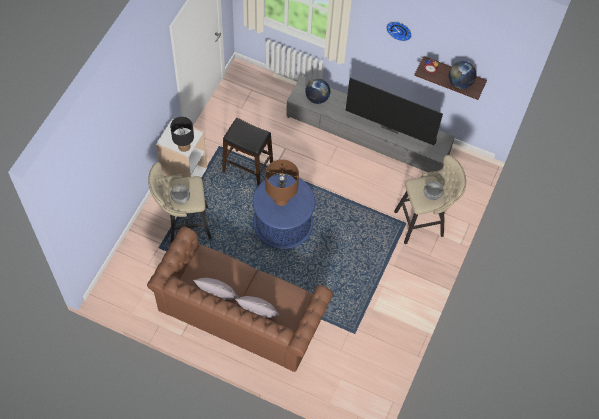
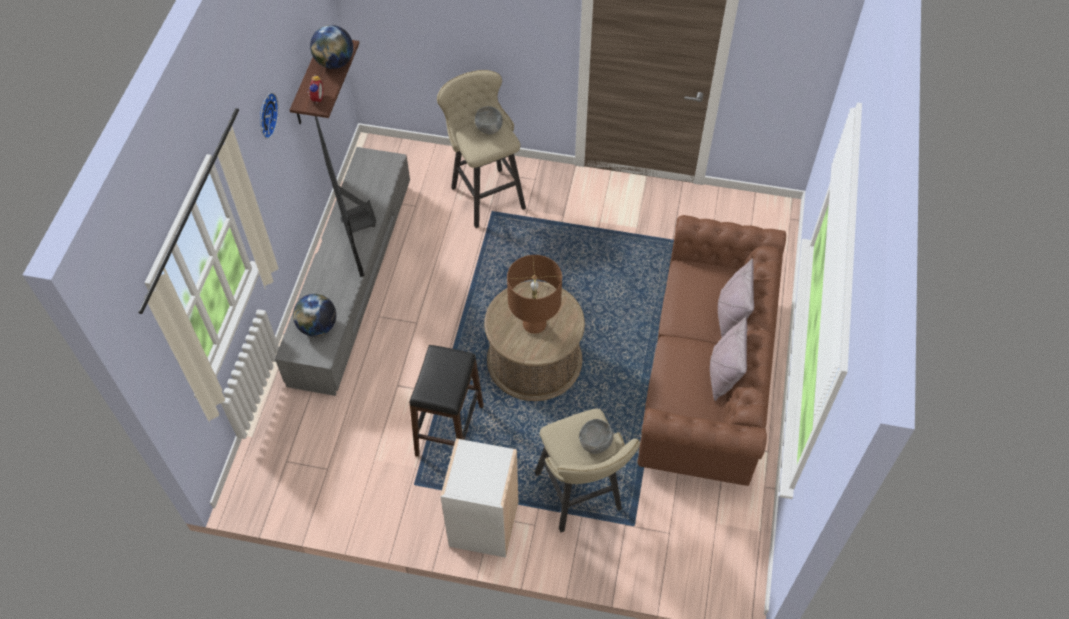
camera: 100 degrees left, 5 degrees down
black table lamp [170,117,194,152] -> none
blue coffee table [253,174,315,249] -> brown coffee table [484,281,585,401]
television [346,78,443,145] -> television turned 150 degrees clockwise [315,116,376,277]

